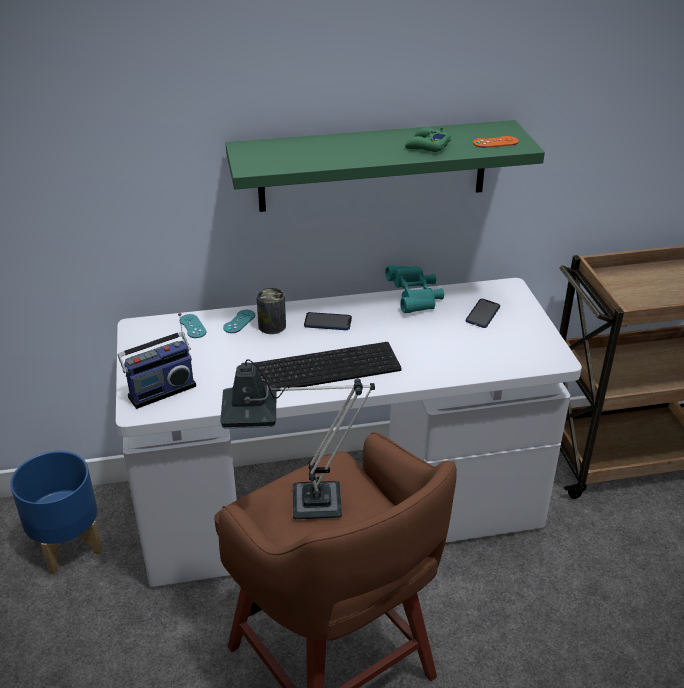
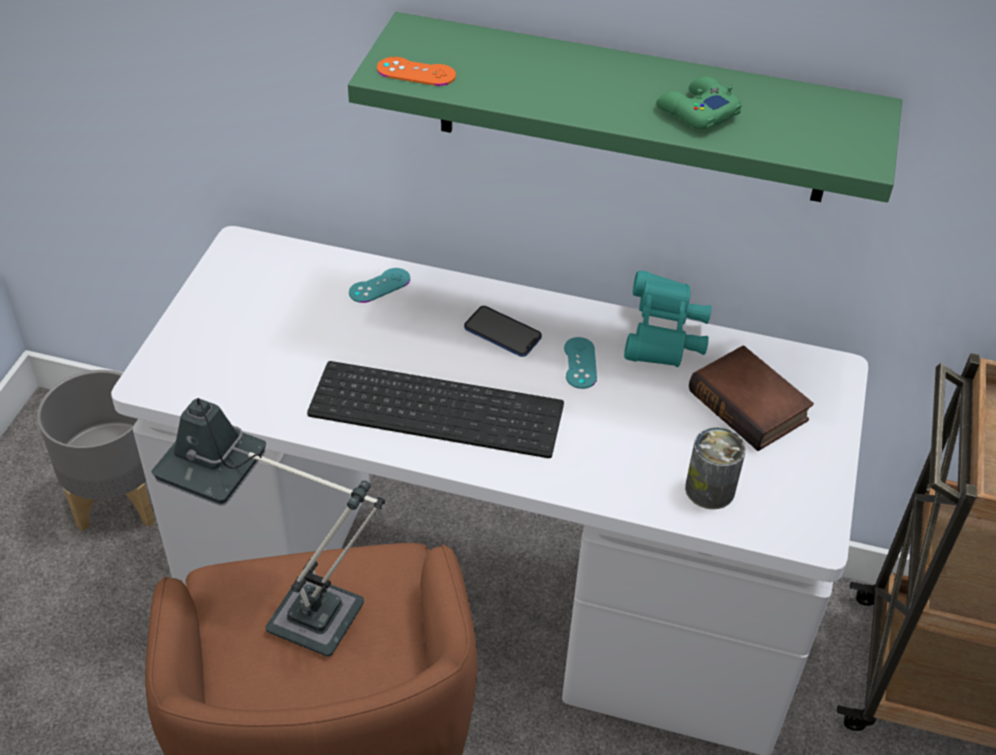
camera: 25 degrees right, 10 degrees up
blue planter [10,451,102,575] -> grey planter [37,370,155,532]
radio [118,313,196,409] -> none
turquoise game controller [179,314,207,338] -> turquoise game controller moved to [564,337,597,389]
can [256,288,286,334] -> can moved to [685,427,746,509]
phone [466,299,500,328] -> book [689,346,814,451]
orange game controller [473,136,519,148] -> orange game controller moved to [377,57,456,86]

